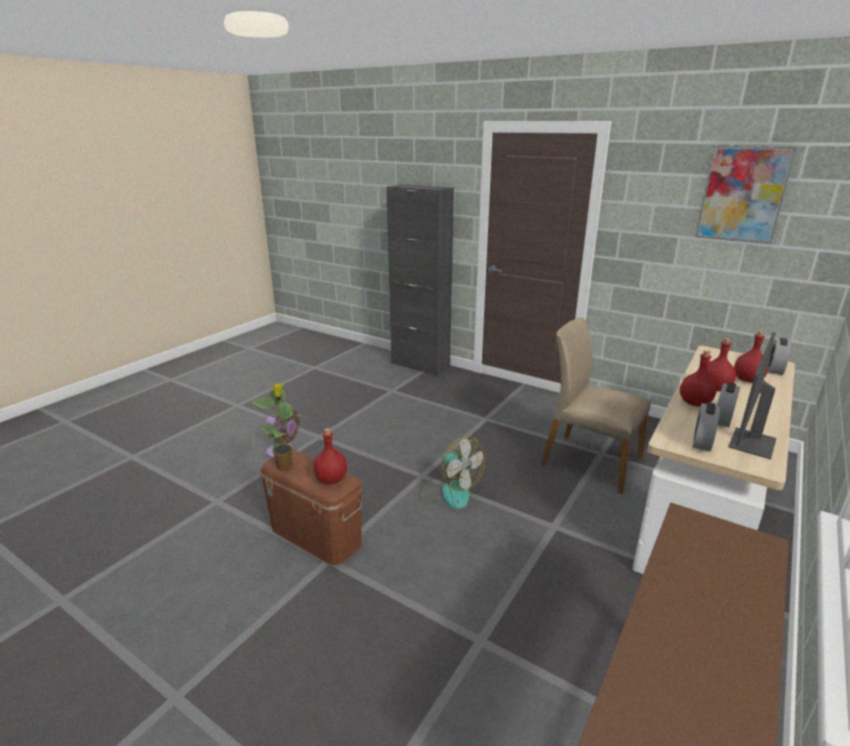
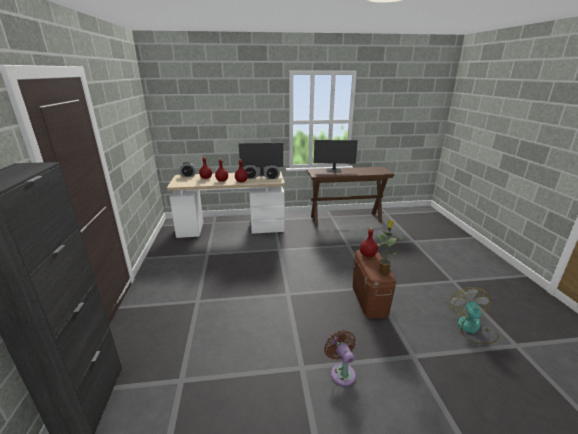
camera: 130 degrees left, 0 degrees up
fan [419,436,485,509] -> fan moved to [449,287,499,344]
beige chair [541,317,651,494] -> none
picture [695,146,796,244] -> none
none -> monitor [314,140,358,172]

